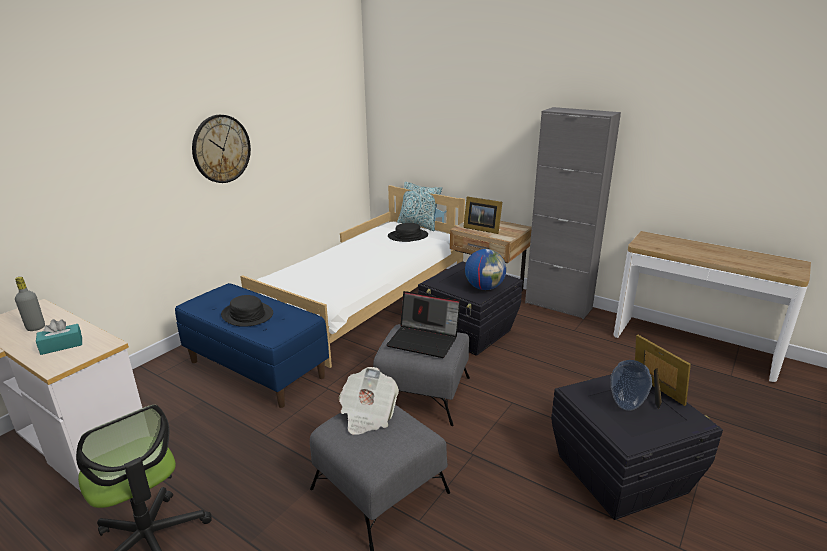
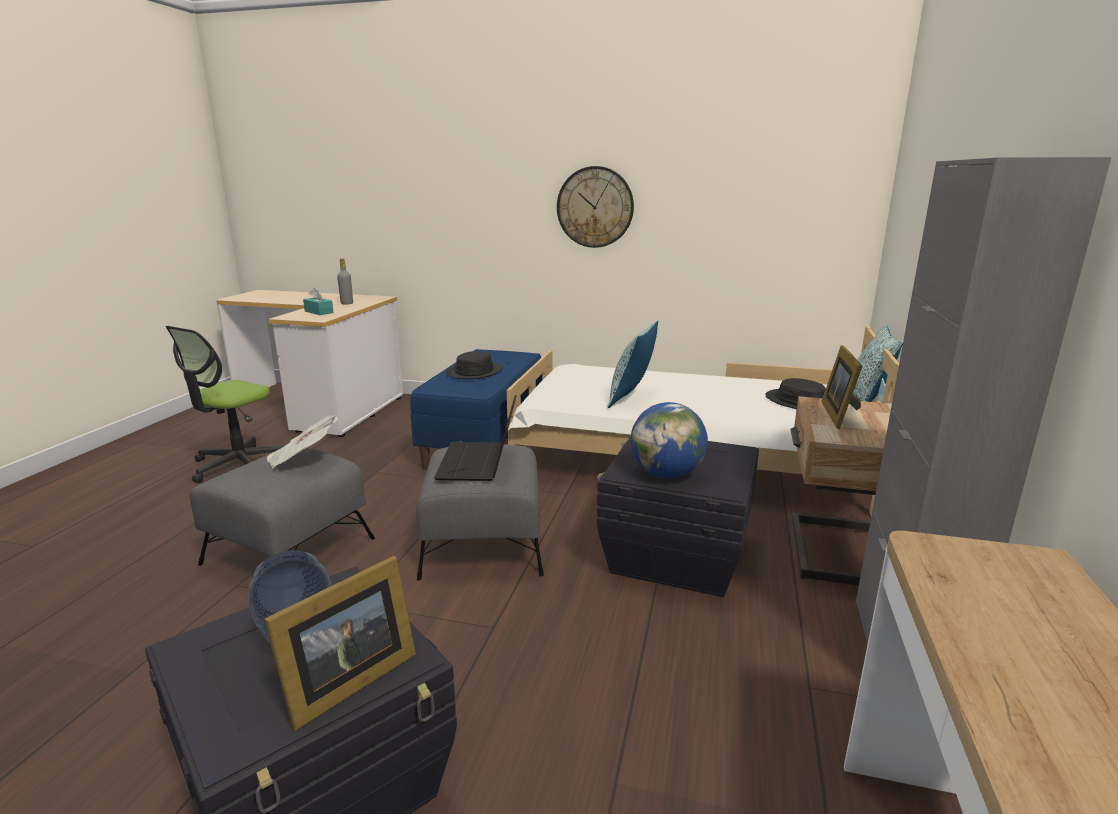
camera: 70 degrees right, 5 degrees down
none -> pillow [607,320,658,408]

